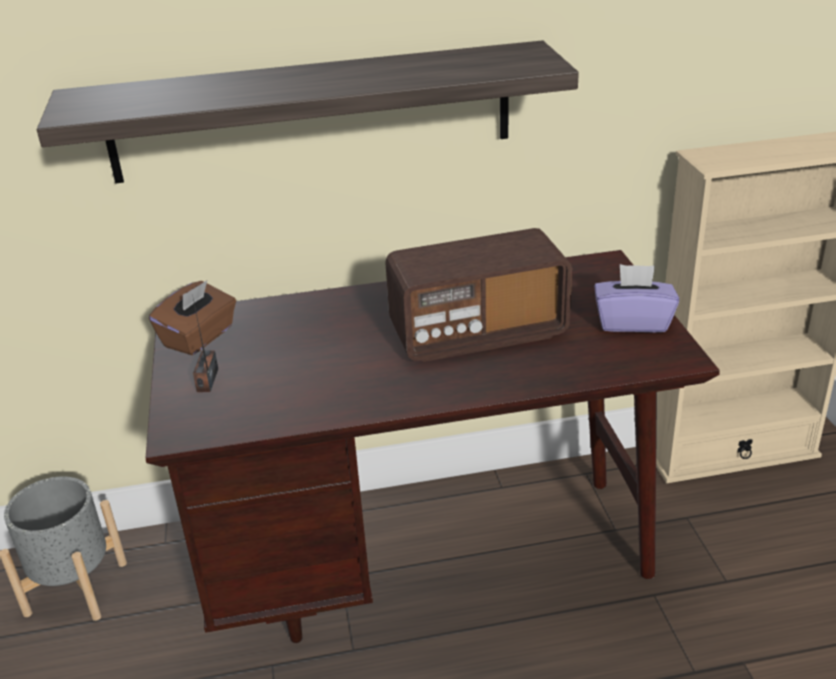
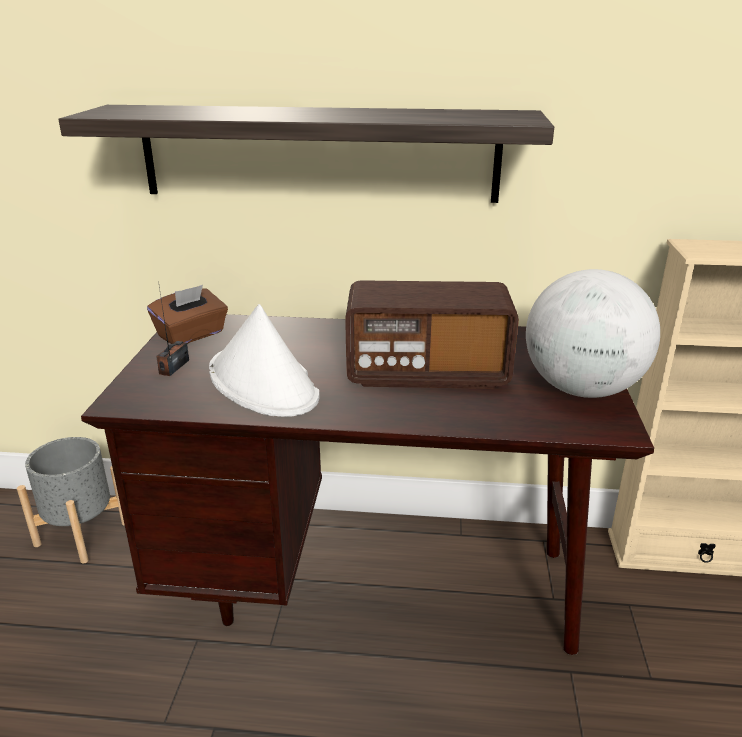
camera: 15 degrees right, 5 degrees down
purple tissue box [594,264,679,333] -> globe [526,269,660,398]
none -> white hat [209,304,320,417]

